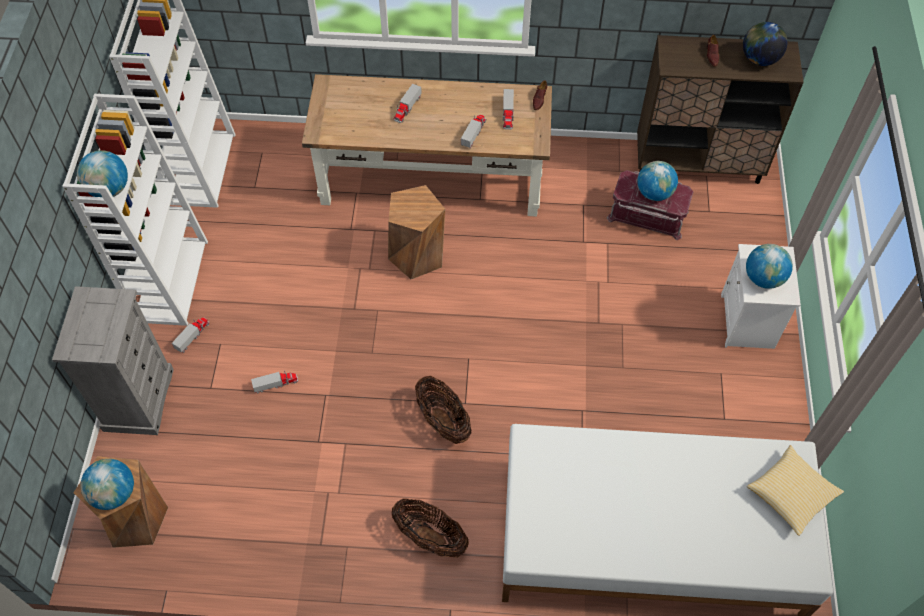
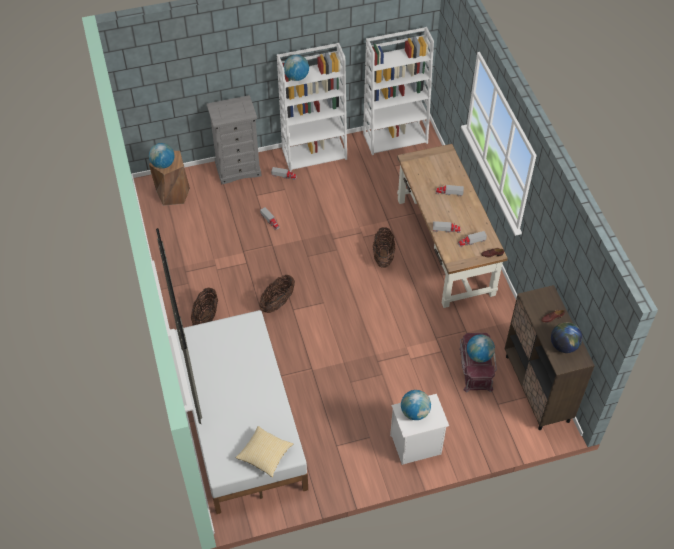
camera: 70 degrees right, 5 degrees down
brown stool [388,185,445,279] -> basket [373,227,396,268]

